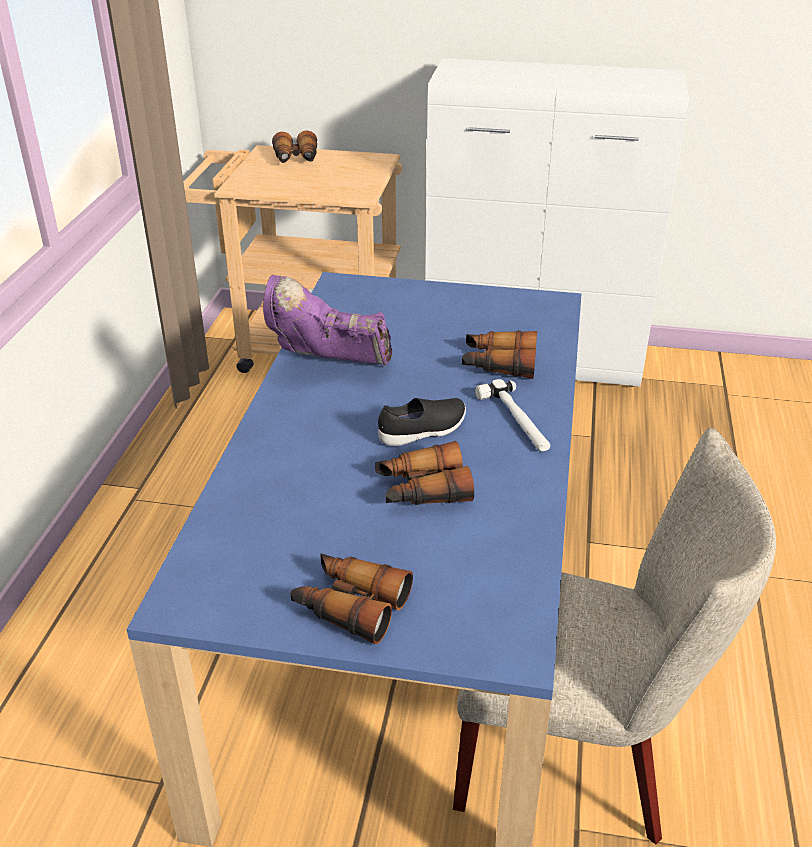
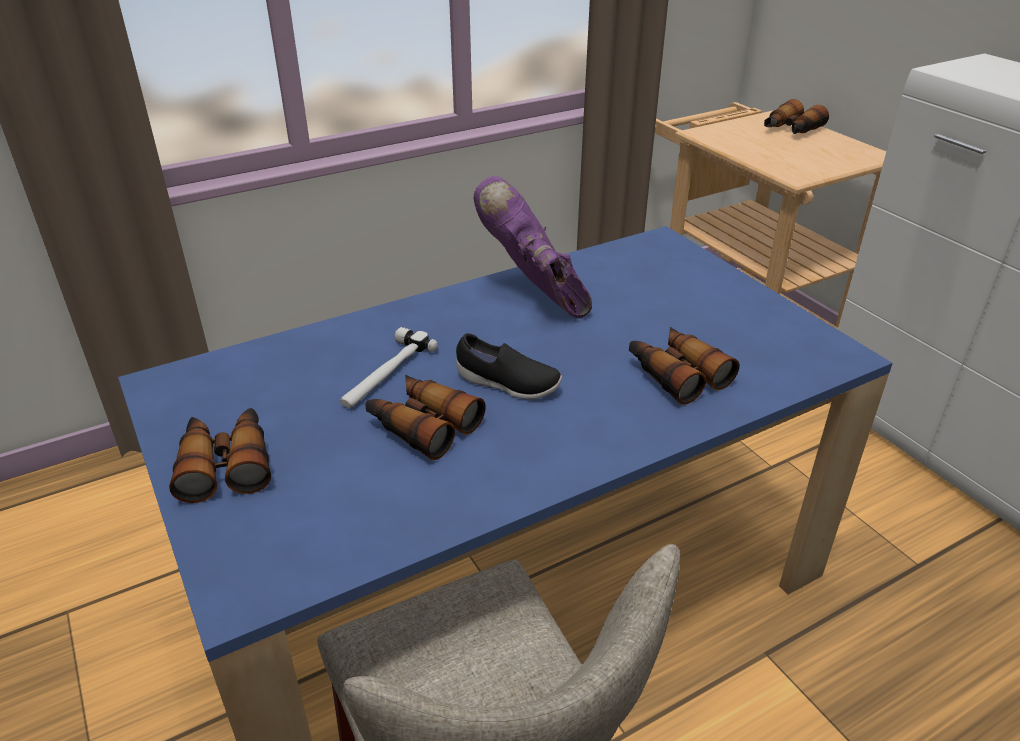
camera: 50 degrees right, 0 degrees up
hammer [475,379,550,452] -> hammer moved to [340,327,438,408]

